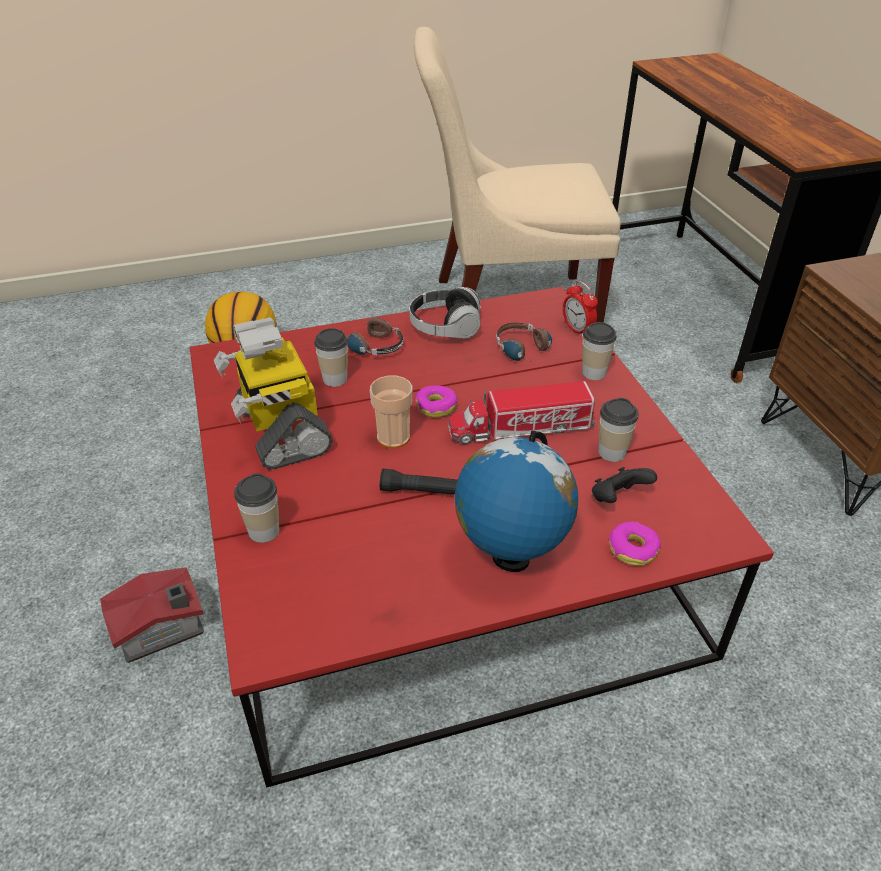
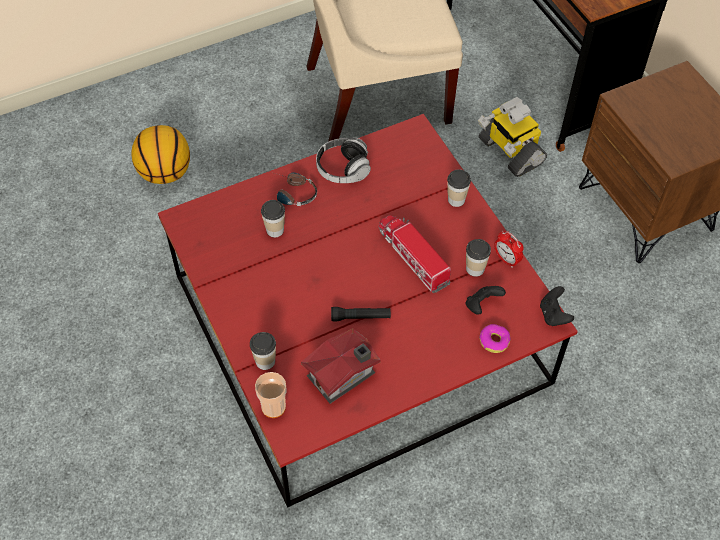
camera: 10 degrees left, 15 degrees up
toy house [100,567,204,663] -> toy house moved to [301,328,380,404]
toy robot [214,317,332,470] -> toy robot moved to [478,97,547,177]
cup [370,375,412,449] -> cup moved to [255,372,287,418]
donut [415,385,458,418] -> none
toy truck [448,381,596,444] -> toy truck turned 75 degrees clockwise [379,215,451,293]
globe [455,431,578,572] -> none
headphones [496,323,552,366] -> none
alarm clock [563,281,598,337] -> alarm clock moved to [494,231,524,267]
none -> black game controller [540,286,574,326]

